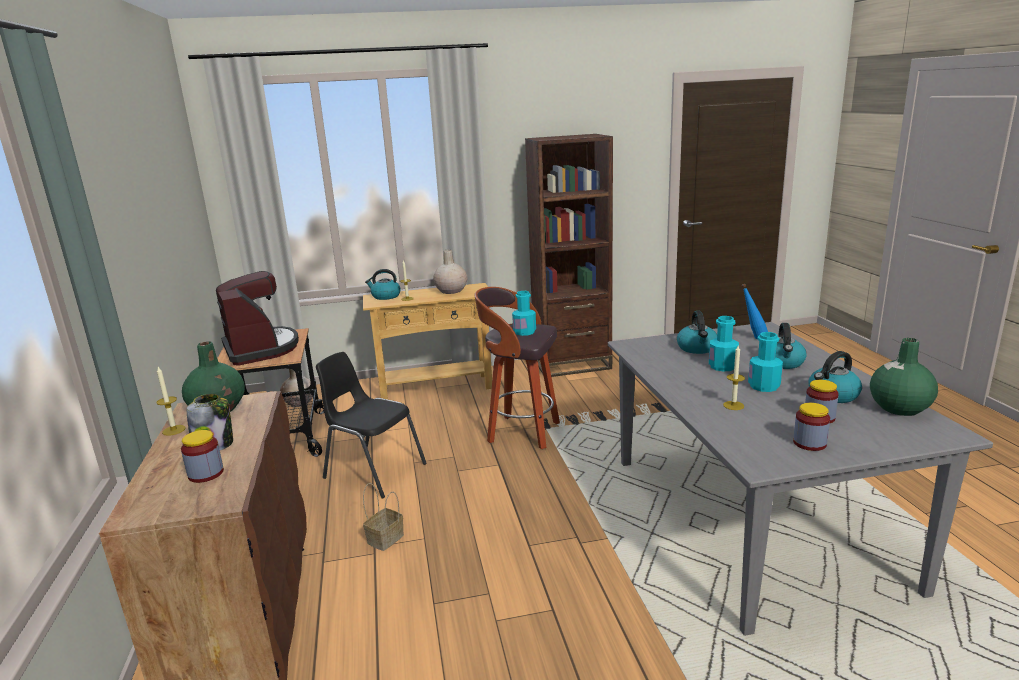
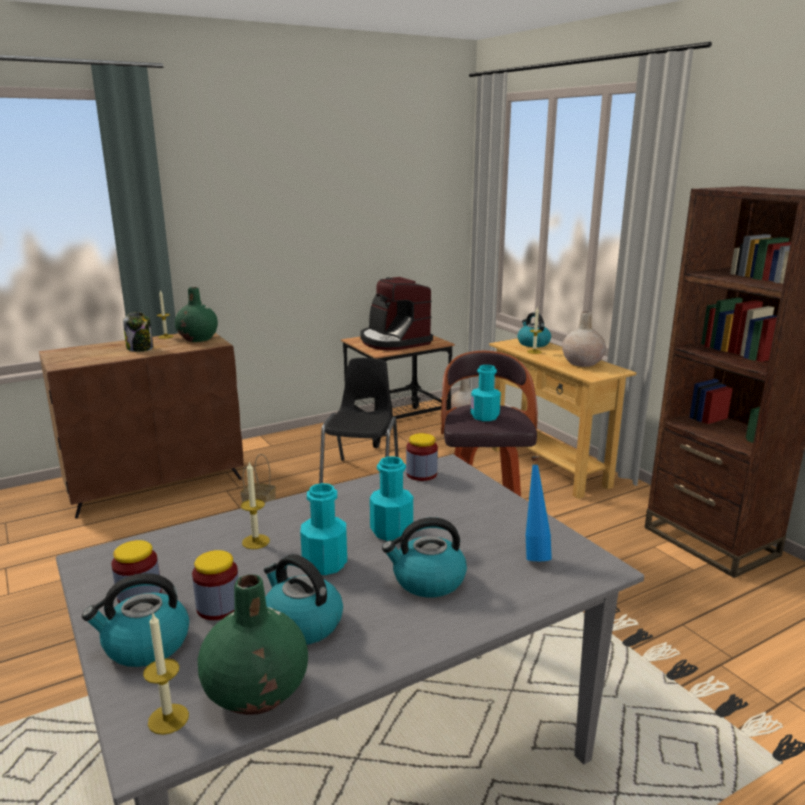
camera: 70 degrees right, 0 degrees up
jar [181,430,224,483] -> jar moved to [406,433,438,481]
coffee machine [216,271,299,366] -> coffee machine turned 105 degrees clockwise [361,277,433,350]
kettle [677,311,717,354] -> kettle moved to [82,573,189,667]
none -> candle [143,614,189,735]

